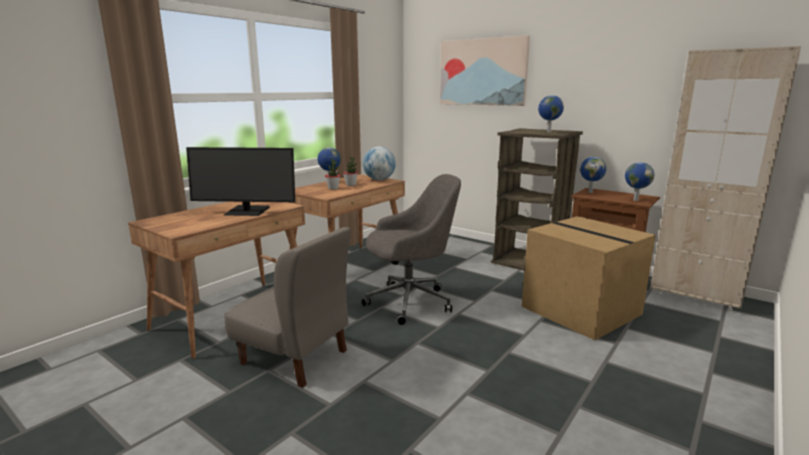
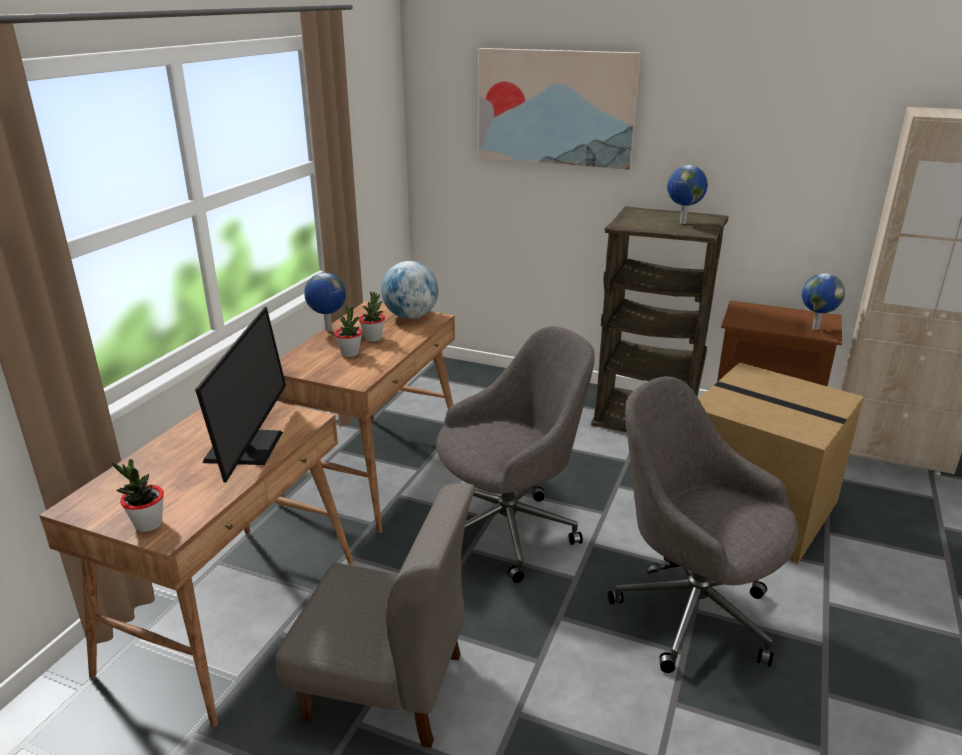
camera: 15 degrees left, 10 degrees up
monitor [186,147,295,216] -> monitor turned 75 degrees counterclockwise [195,307,286,483]
globe [580,157,606,193] -> none
none -> potted plant [112,459,164,532]
none -> grey office chair [608,376,798,673]

